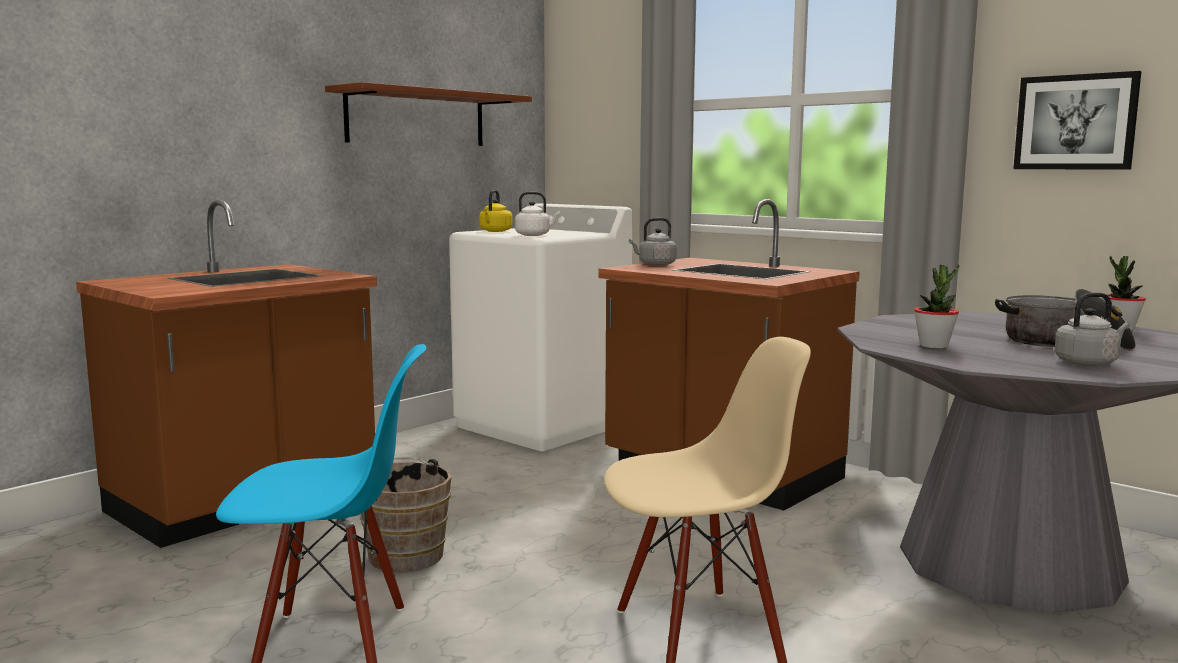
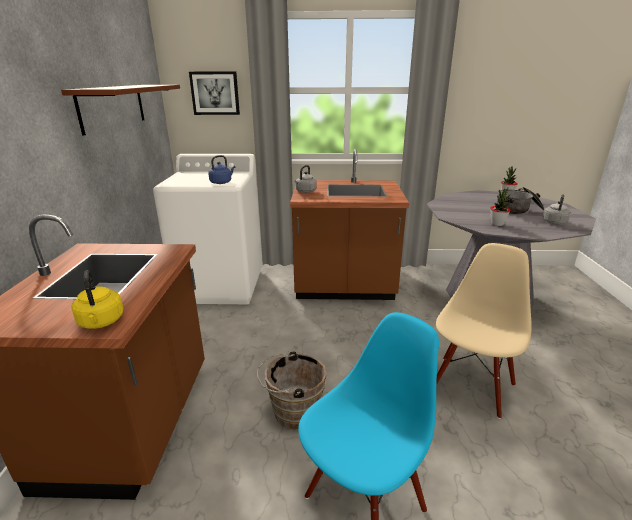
camera: 40 degrees left, 15 degrees up
yellow kettle [479,190,513,232] -> yellow kettle moved to [72,270,124,329]
white kettle [515,192,560,236] -> blue kettle [208,155,235,184]
picture [1013,71,1141,170] -> picture moved to [189,71,240,115]

